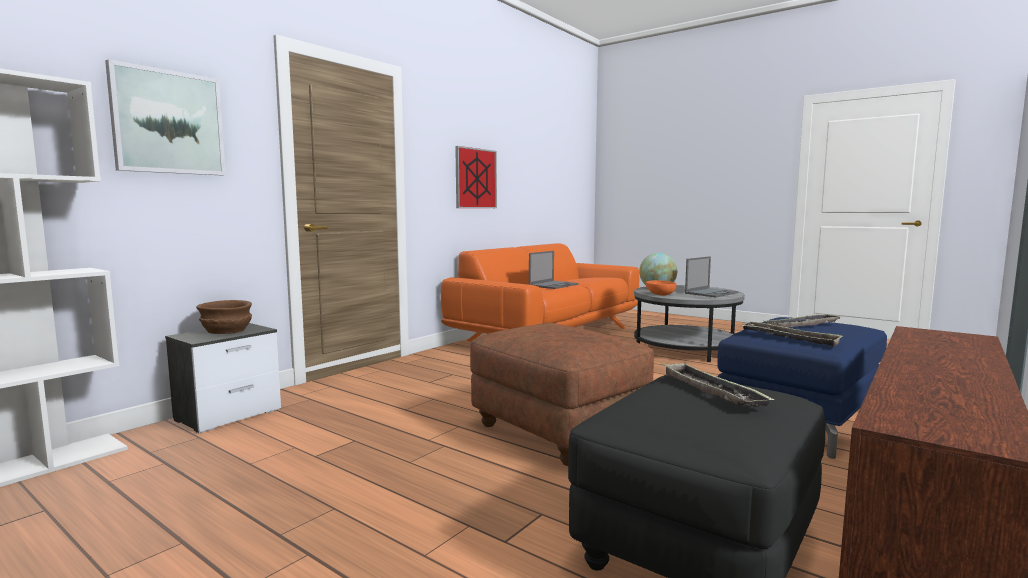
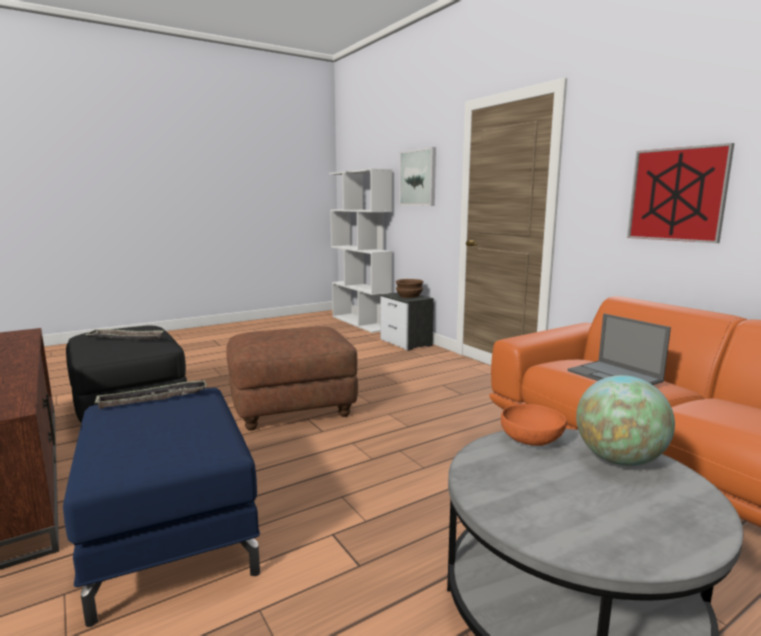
camera: 110 degrees right, 5 degrees up
laptop [685,256,739,297] -> none
tray [763,314,840,327] -> none

